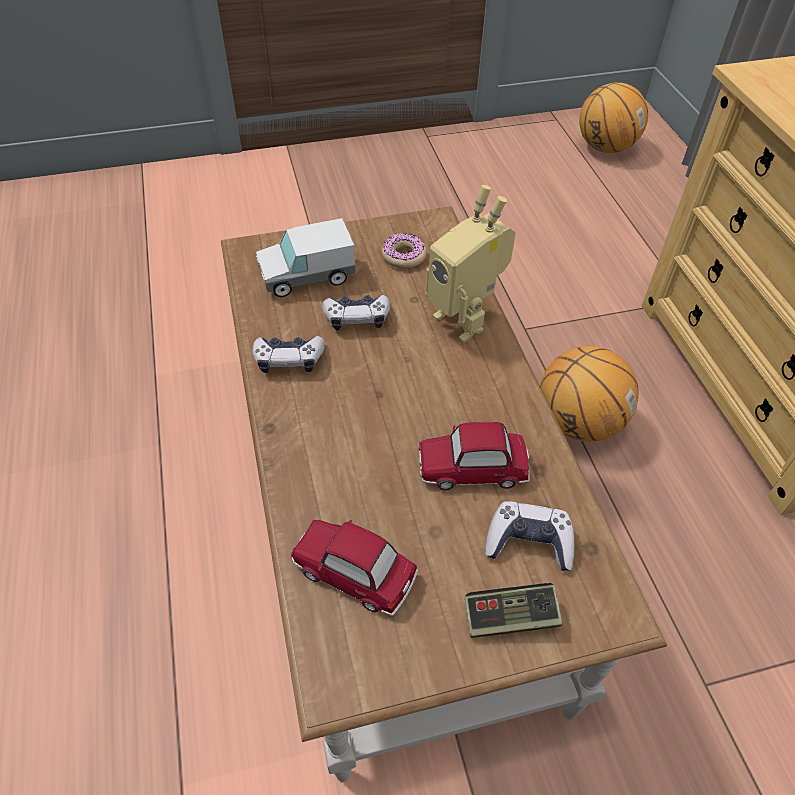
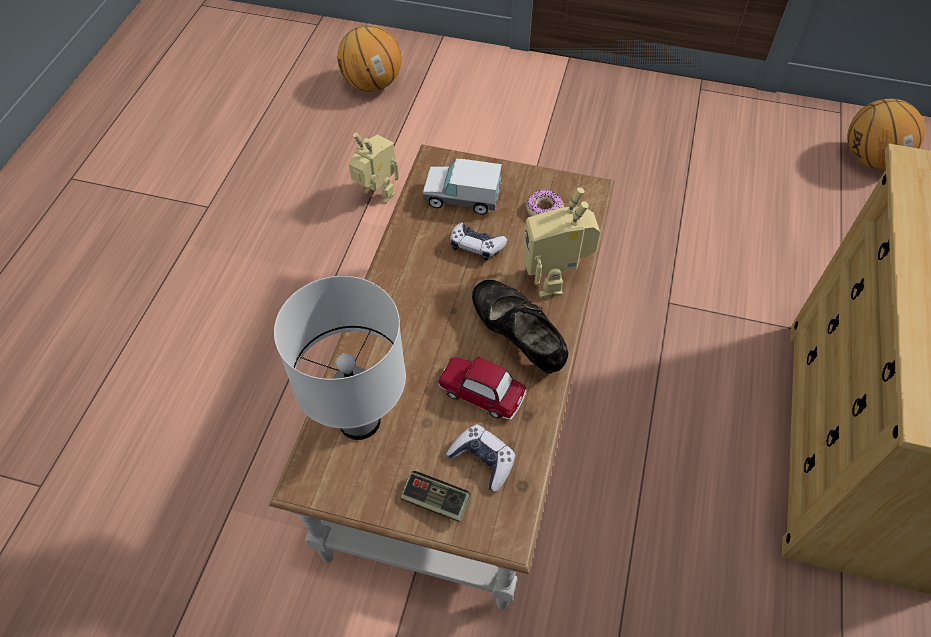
camera: 30 degrees right, 5 degrees up
game controller [253,336,325,373] -> none
toy car [291,520,418,616] -> white table lamp [274,276,406,440]
basketball [540,346,639,442] -> basketball moved to [337,25,401,92]
none -> toy robot [349,133,399,203]
none -> black shoe [472,280,568,374]

